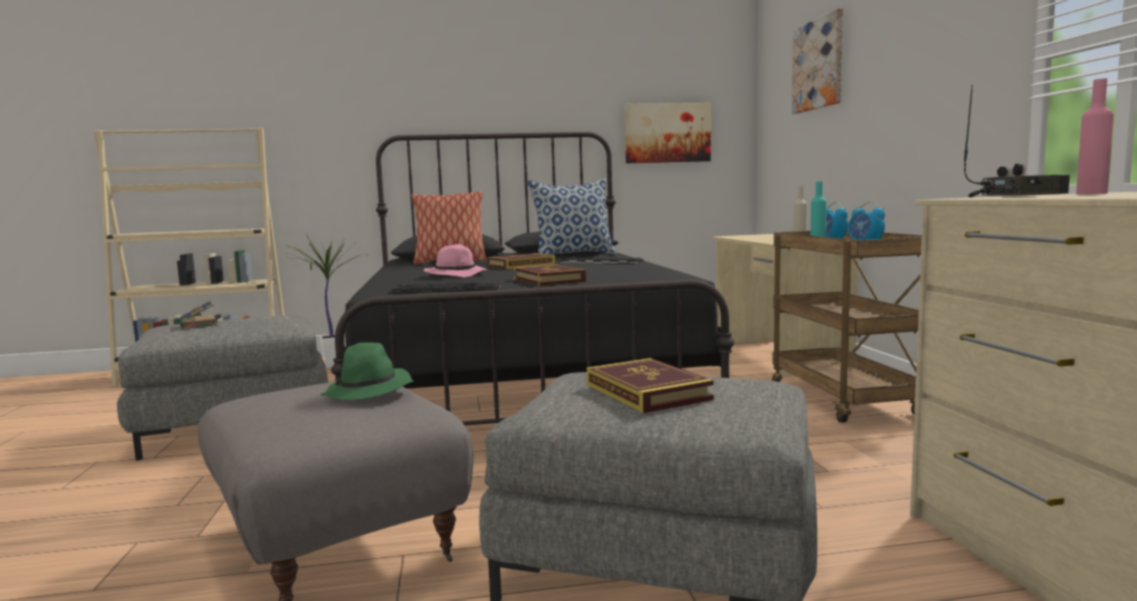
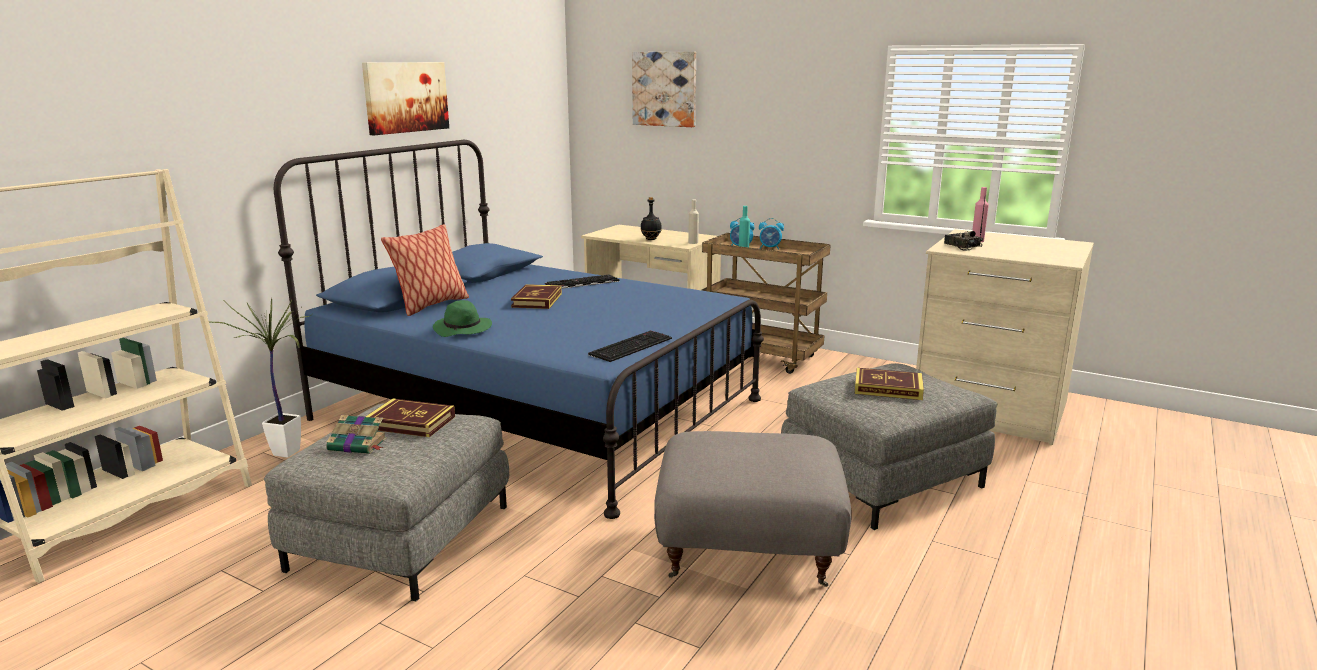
camera: 50 degrees left, 10 degrees up
green hat [320,342,414,400] -> green hat moved to [433,300,492,337]
black bed [331,132,735,426] -> blue bed [274,140,764,519]
pink hat [424,244,487,278] -> none
book [514,265,586,286] -> book moved to [365,398,455,437]
pillow [528,178,617,255] -> none
picture [625,103,711,163] -> picture moved to [362,62,449,135]
radio [964,85,1070,197] -> radio turned 60 degrees counterclockwise [944,198,985,251]
none -> black bottle [640,197,662,240]

